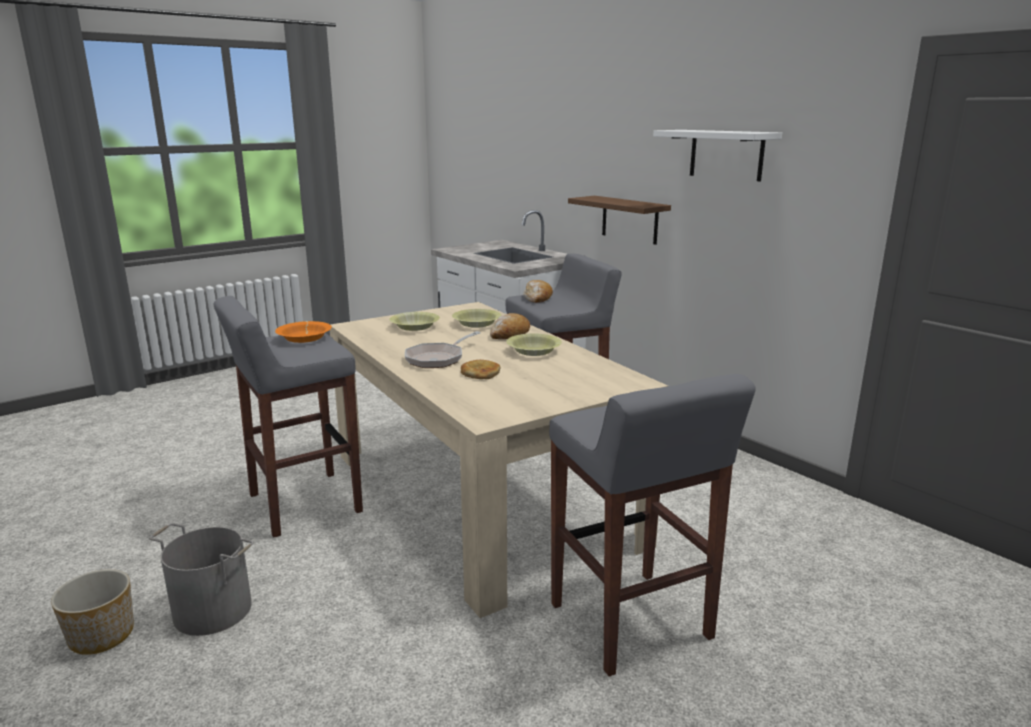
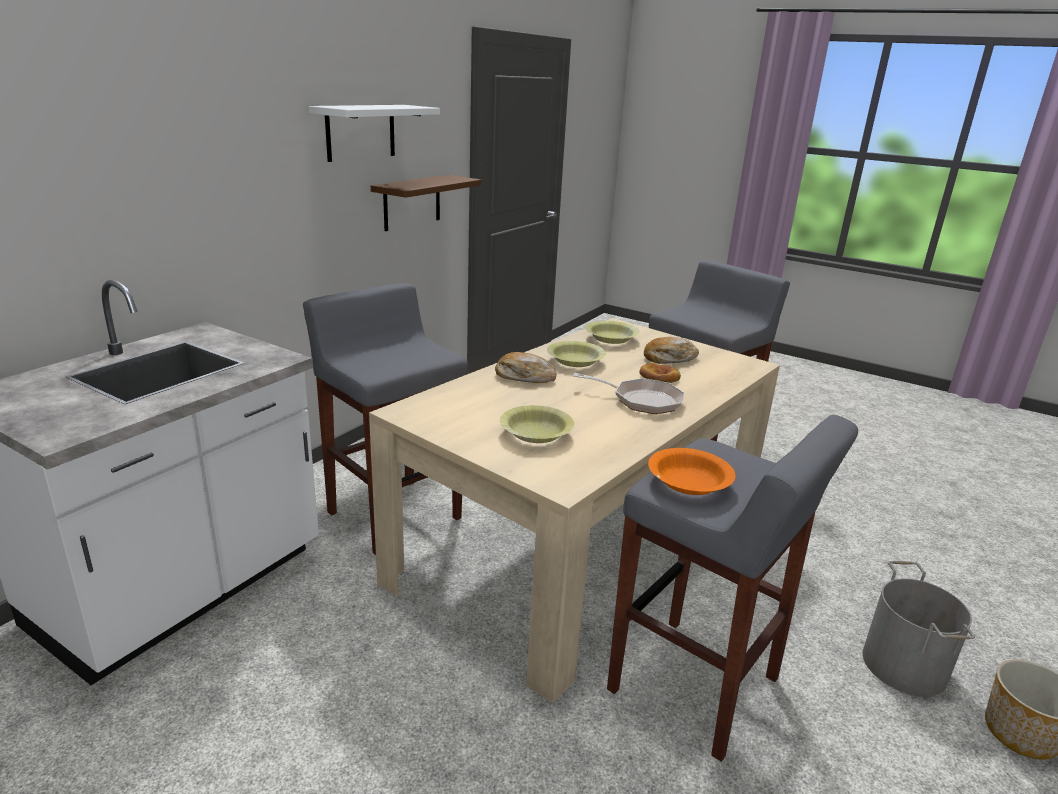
camera: 110 degrees left, 5 degrees up
yellow bowl [452,309,501,328] -> yellow bowl moved to [585,321,640,344]
bread [523,280,553,303] -> bread moved to [644,337,699,364]
brown shelf [568,196,671,245] -> brown shelf moved to [371,175,482,231]

